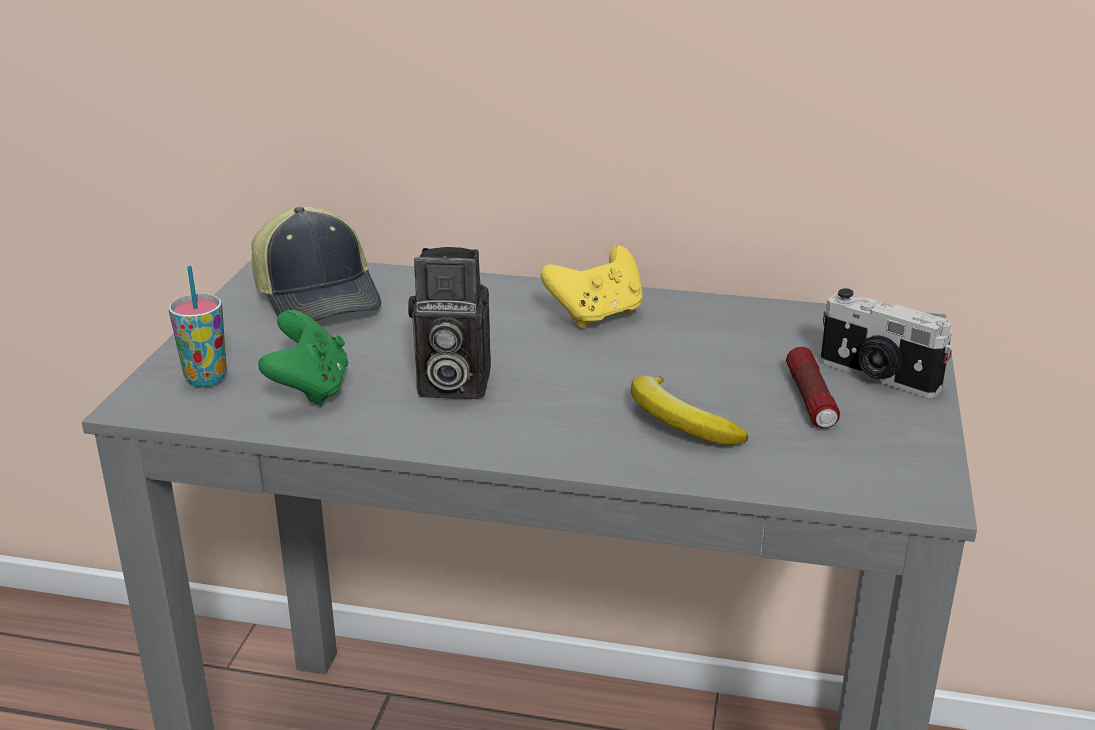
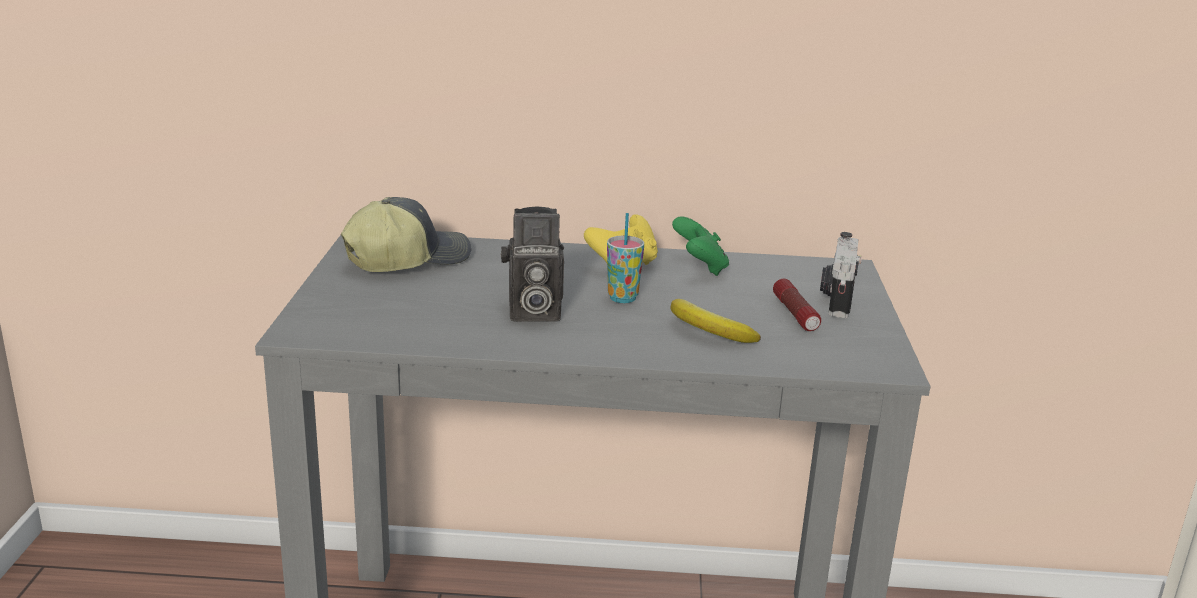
camera: 10 degrees left, 5 degrees down
cup [168,266,227,387] -> cup moved to [607,213,644,303]
cap [251,207,381,321] -> cap turned 90 degrees counterclockwise [341,197,471,272]
green game controller [258,310,348,406] -> green game controller moved to [672,216,729,276]
camera [820,288,953,398] -> camera turned 75 degrees clockwise [820,232,862,318]

